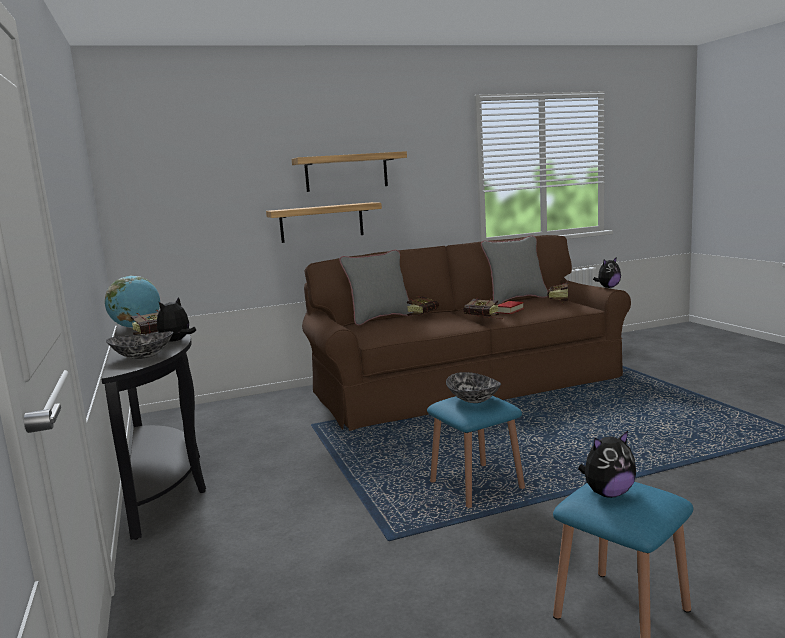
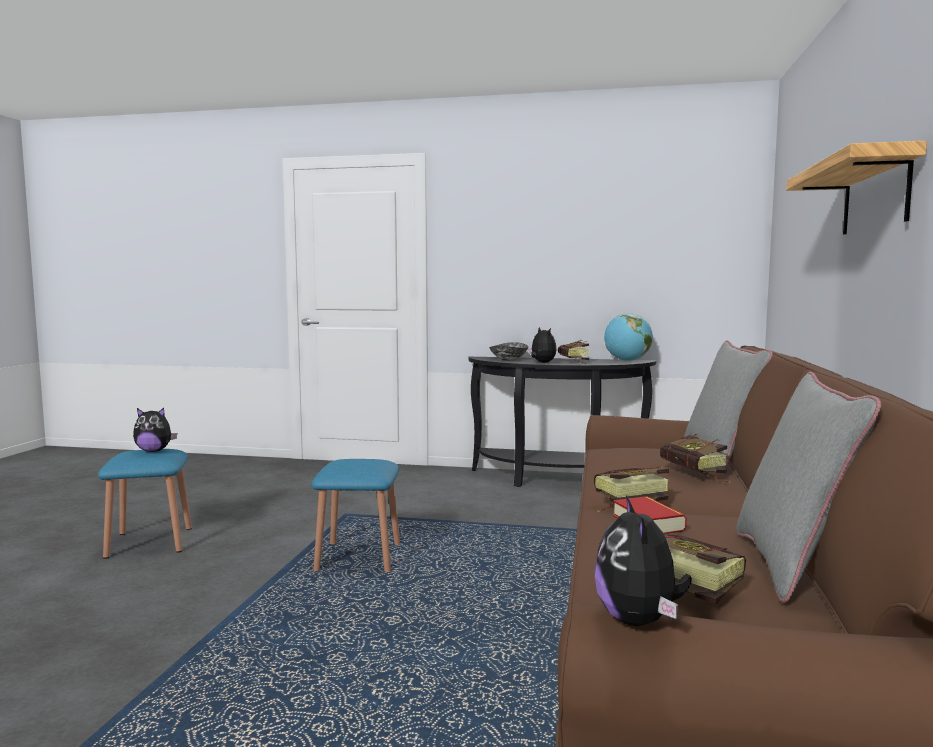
camera: 120 degrees right, 5 degrees down
shelf [266,202,382,243] -> none
bowl [446,372,501,403] -> none
plush toy [578,431,636,498] -> plush toy turned 105 degrees counterclockwise [133,408,177,452]

